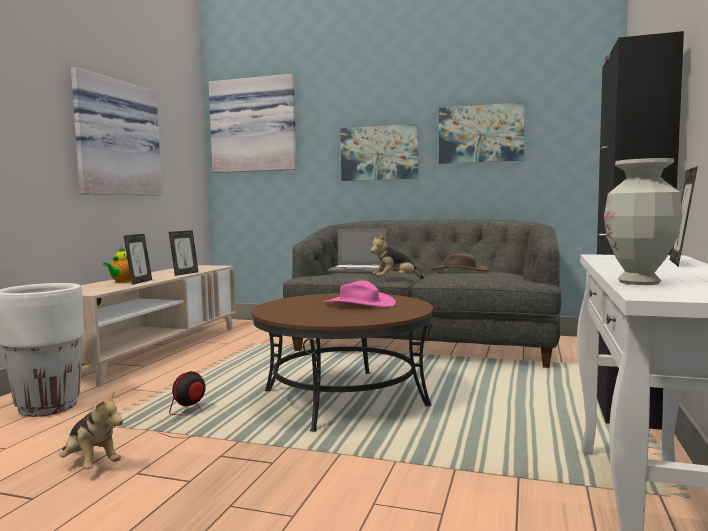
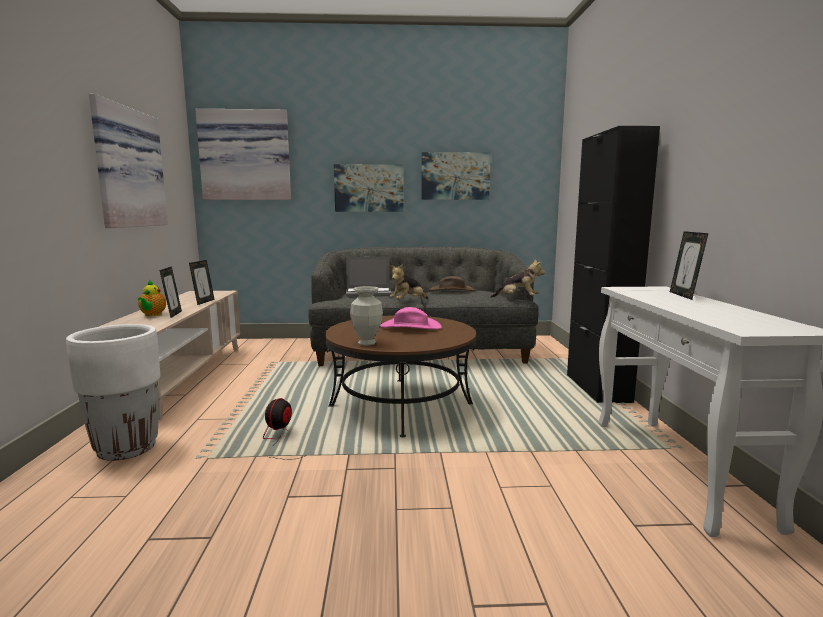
camera: 20 degrees left, 5 degrees up
plush toy [59,392,123,469] -> plush toy moved to [490,260,545,298]
vase [604,158,683,285] -> vase moved to [350,286,383,346]

